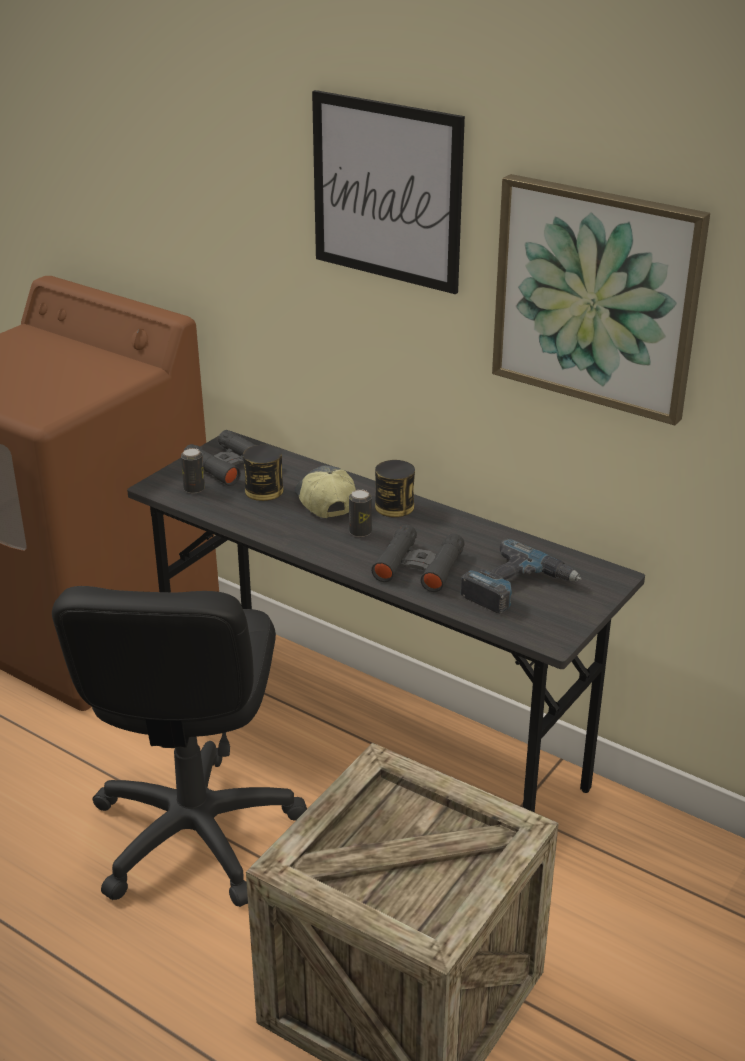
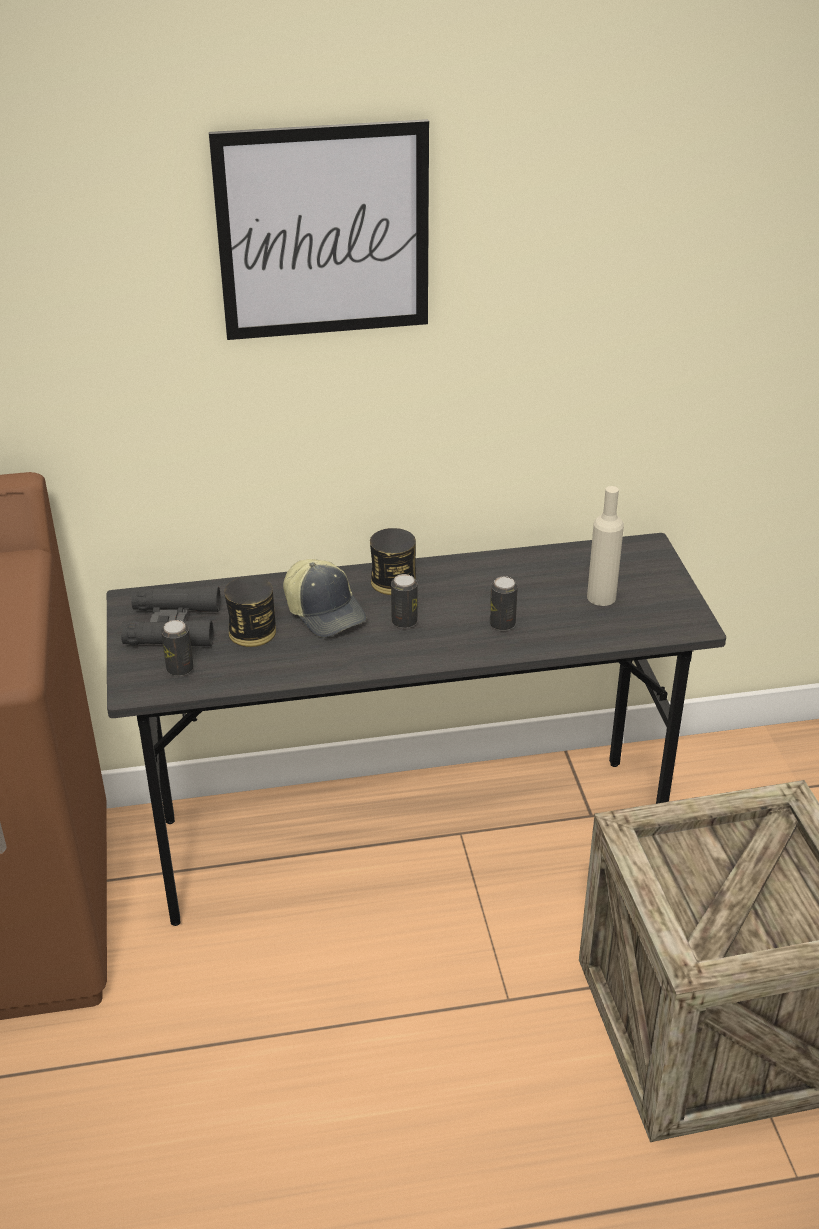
camera: 45 degrees left, 5 degrees up
black office chair [52,586,307,907] -> none
cap [295,465,356,518] -> cap turned 150 degrees counterclockwise [283,559,366,638]
black binoculars [371,525,465,592] -> can [490,576,518,631]
power drill [461,539,581,613] -> beige bottle [587,486,624,606]
picture [492,174,710,425] -> none

